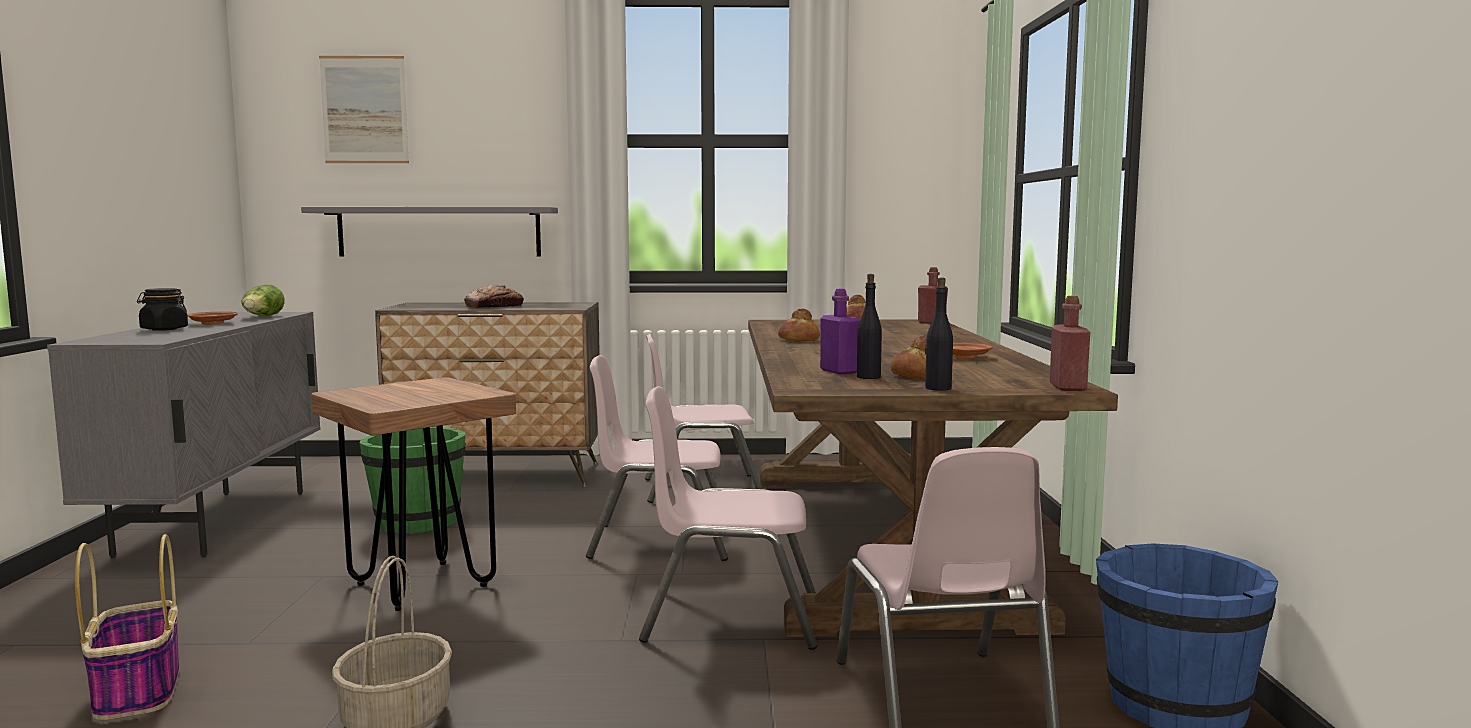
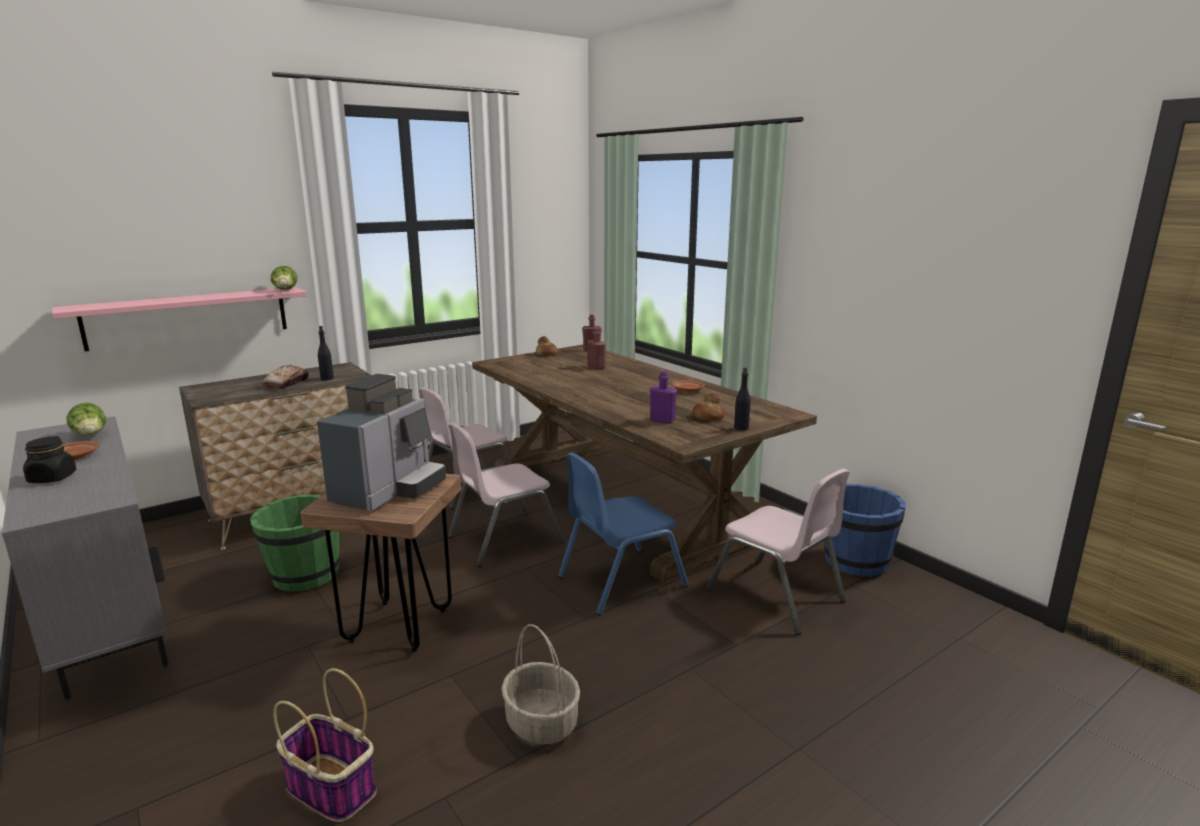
camera: 35 degrees left, 10 degrees up
grey shelf [301,207,558,257] -> pink shelf [52,287,307,351]
picture [319,56,409,163] -> none
pink chair [639,386,817,650] -> blue chair [558,453,689,616]
bread [778,308,820,341] -> none
black bottle [857,274,882,379] -> black bottle moved to [318,326,334,380]
red bottle [1050,296,1090,391] -> red bottle moved to [587,328,606,370]
none -> lettuce [271,266,297,290]
none -> coffee machine [317,374,446,511]

